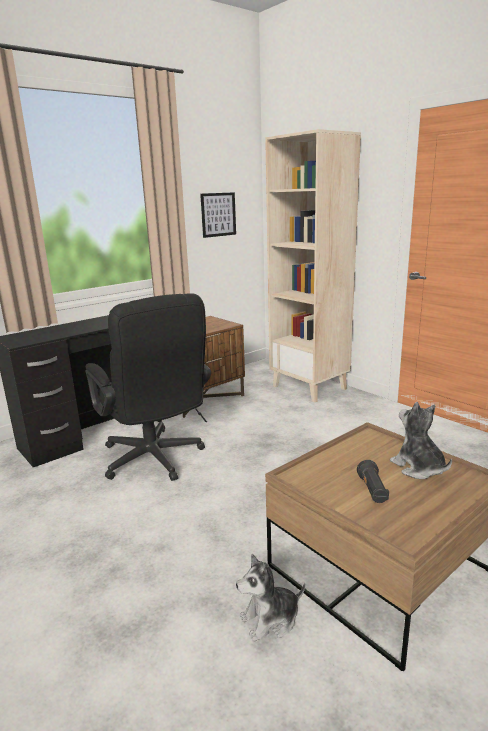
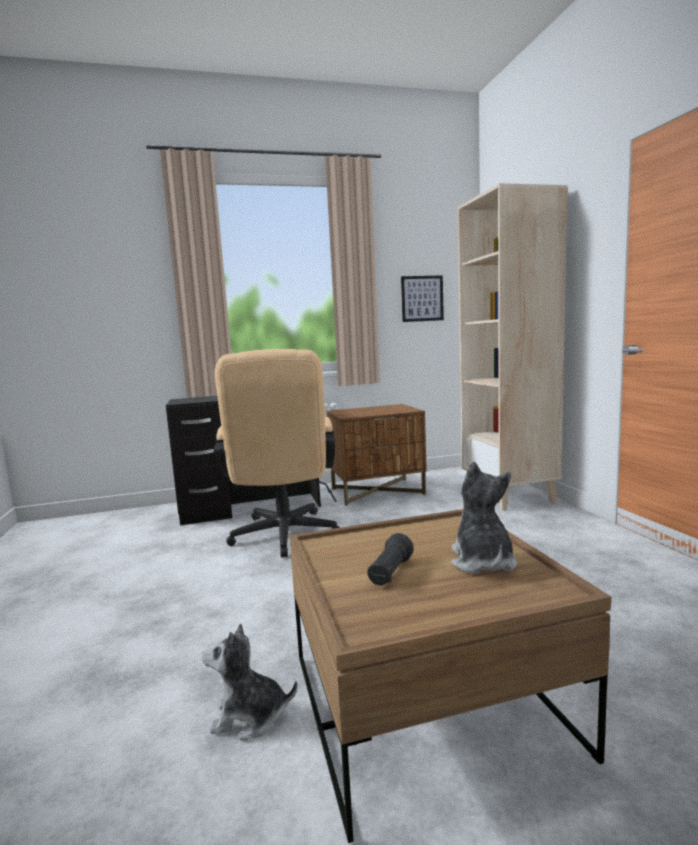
camera: 25 degrees right, 10 degrees down
black office chair [86,293,211,481] -> beige office chair [214,349,340,558]

